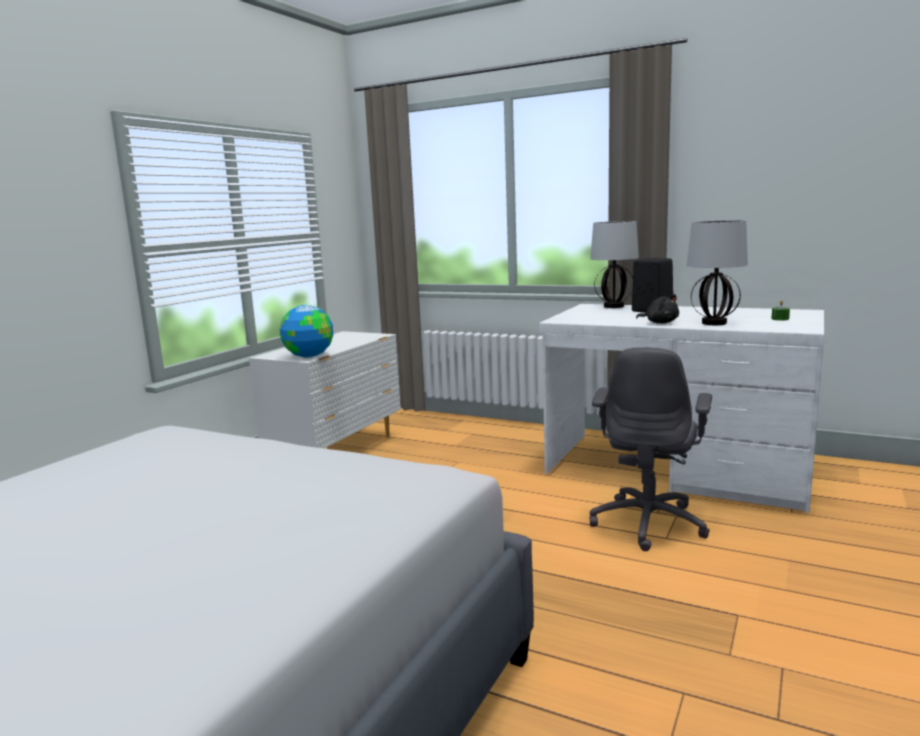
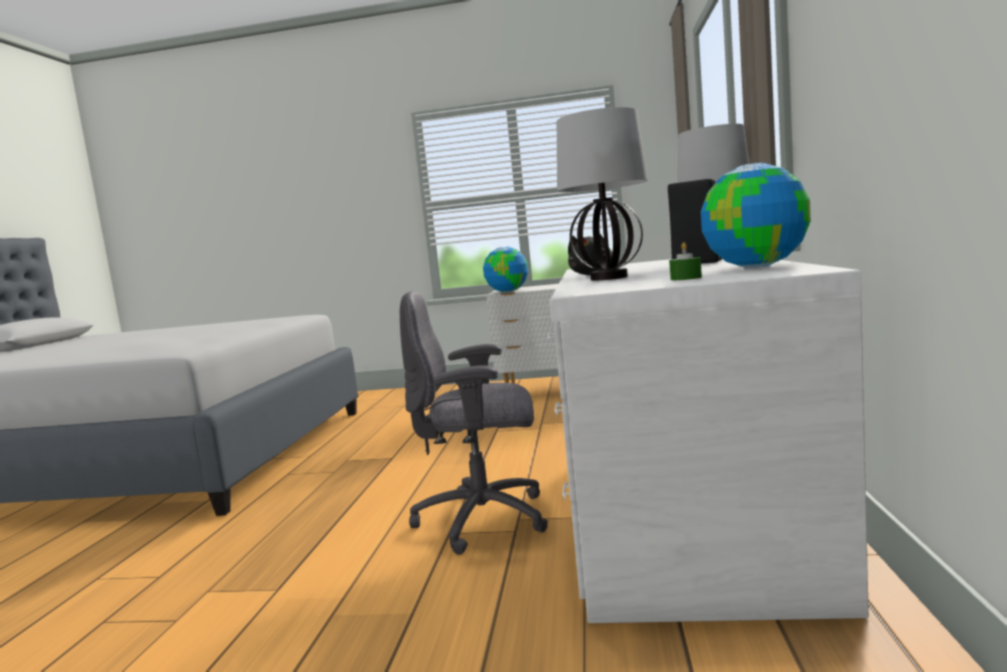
camera: 70 degrees right, 5 degrees down
none -> globe [701,163,811,268]

